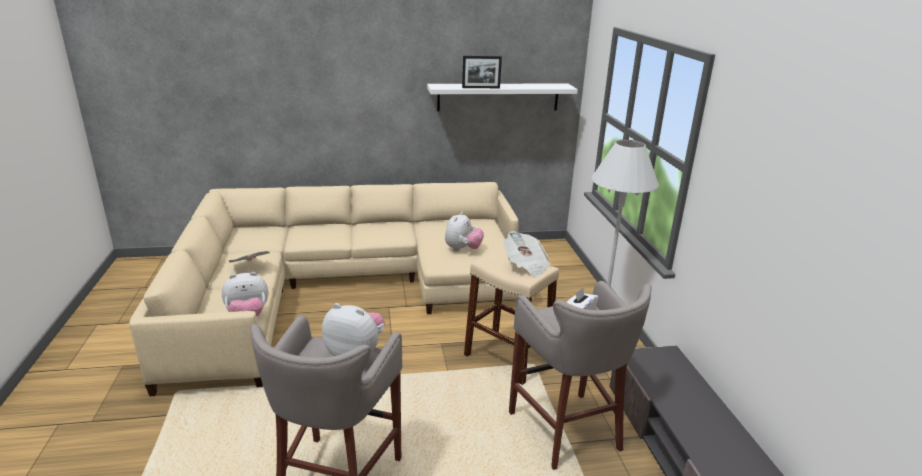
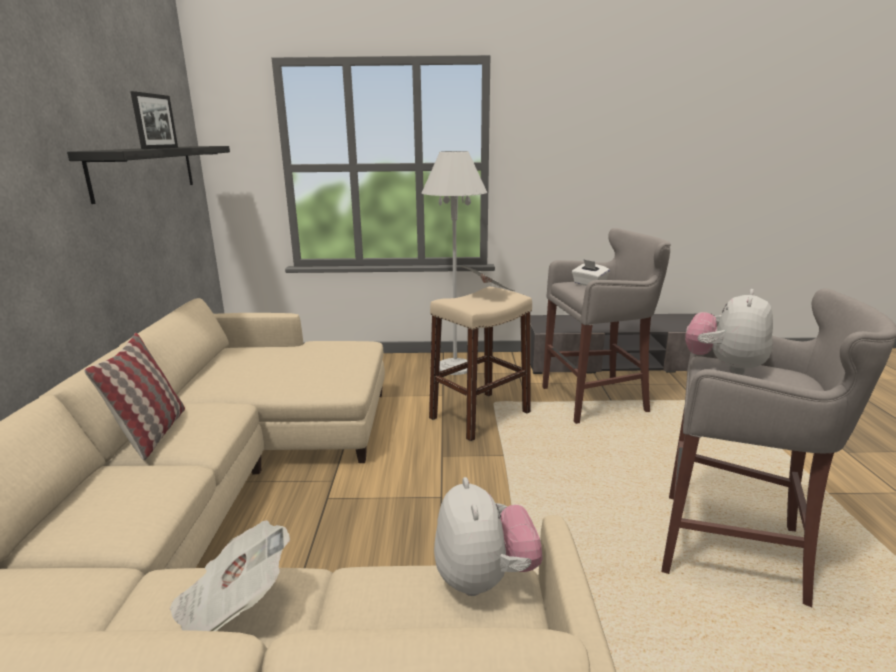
camera: 80 degrees left, 5 degrees down
white shelf [427,84,578,111] -> black shelf [67,146,230,204]
plush toy [445,212,484,252] -> none
none -> pillow [84,333,185,460]

